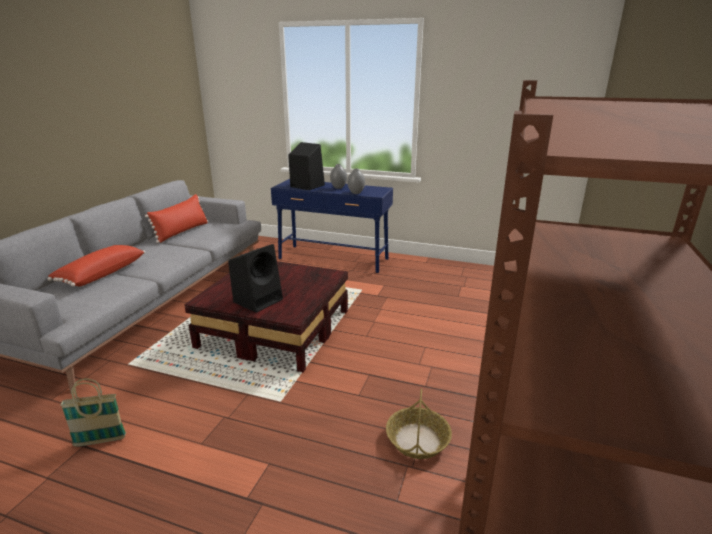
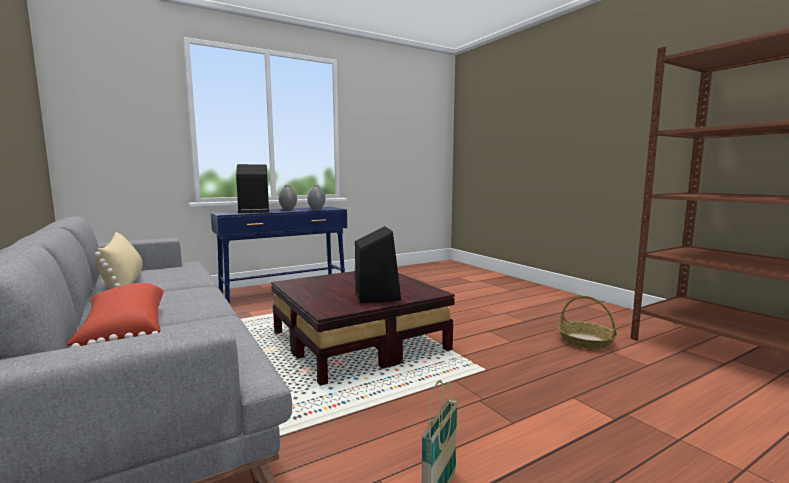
camera: 50 degrees left, 15 degrees down
red pillow [145,194,208,243] -> beige pillow [95,232,143,289]

